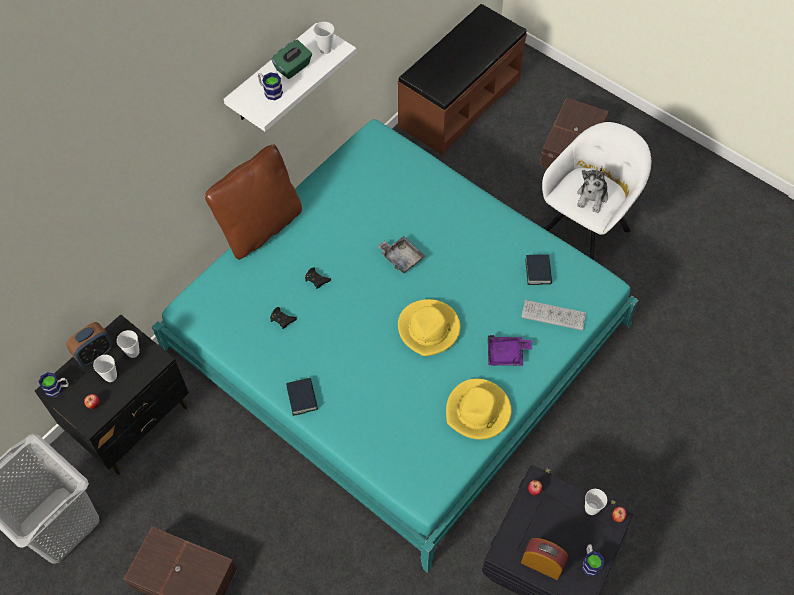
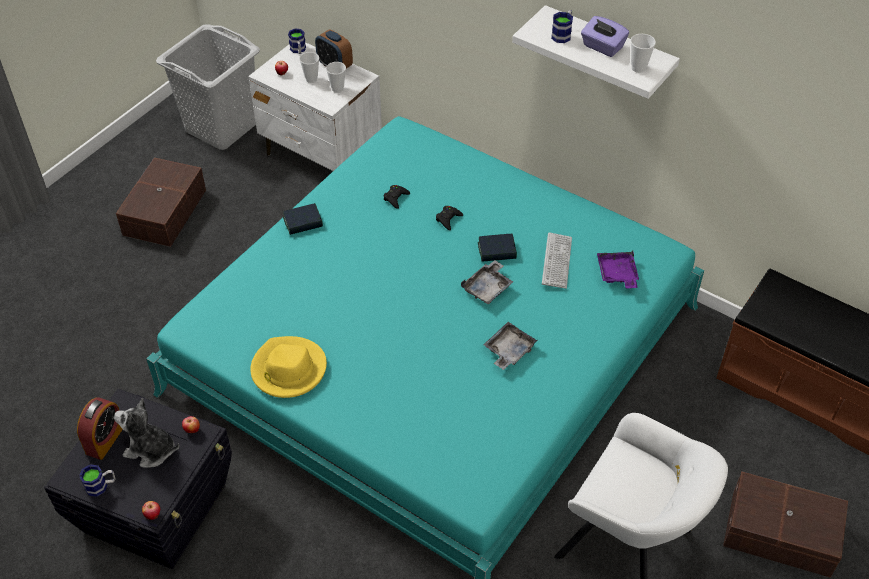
camera: 85 degrees right, 10 degrees down
black nightstand [35,314,189,475] -> white nightstand [248,42,382,171]
brown pillow [205,144,302,260] -> none
green tissue box [271,40,312,79] -> purple tissue box [581,16,629,57]
yellow hat [398,299,460,356] -> none
purple tray [488,335,532,366] -> purple tray moved to [597,250,639,288]
keyboard [521,300,586,330] -> keyboard moved to [542,232,572,289]
book [525,255,552,285] -> book moved to [478,234,517,262]
plush toy [577,167,608,213] -> plush toy moved to [114,398,180,468]
cup [585,489,607,515] -> none
none -> grey tray [483,322,538,370]

